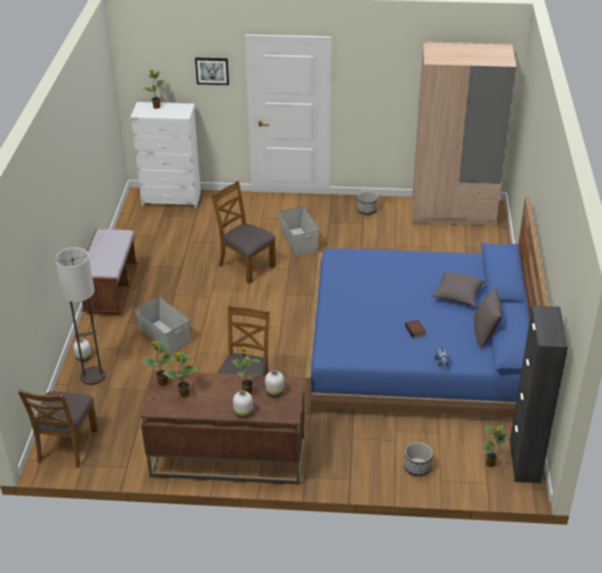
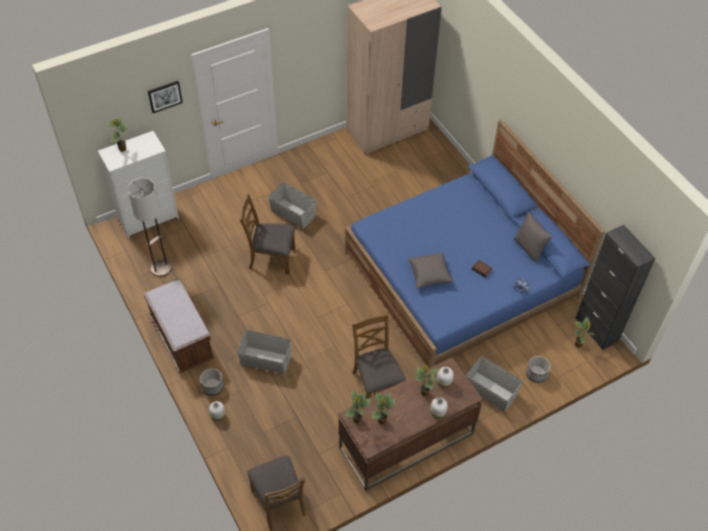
camera: 35 degrees left, 15 degrees up
floor lamp [55,248,106,385] -> floor lamp moved to [127,178,172,277]
planter [357,191,378,215] -> planter moved to [200,368,224,396]
grey pillow [432,272,485,306] -> grey pillow moved to [408,252,454,289]
none -> grey storage box [466,356,523,412]

